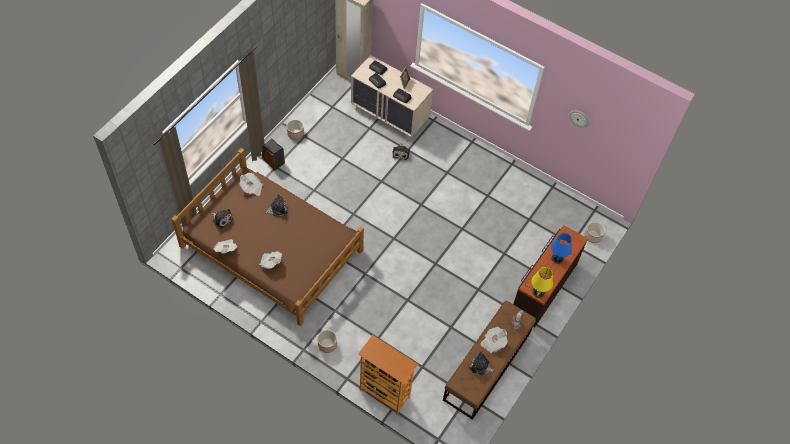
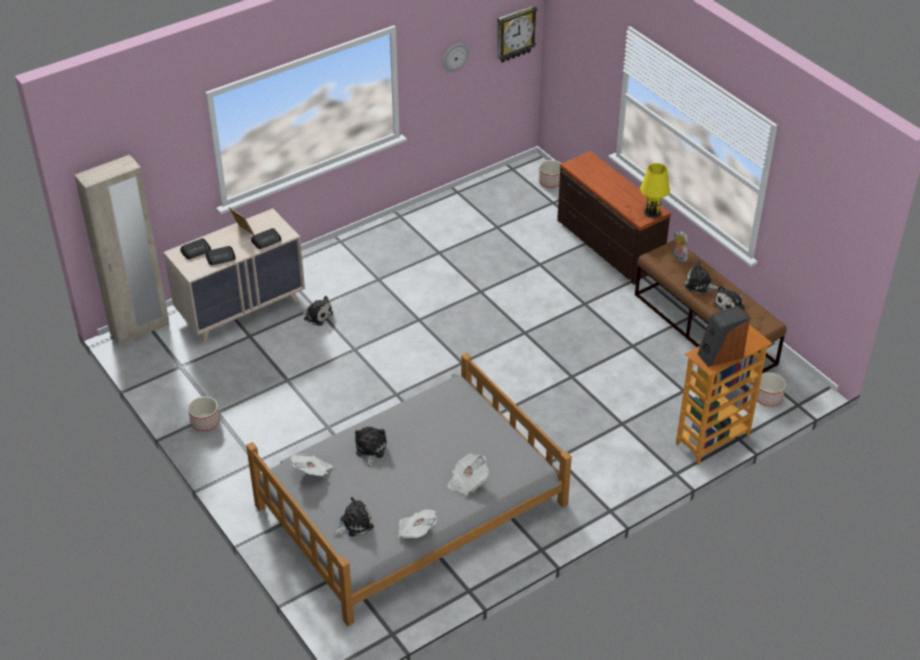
camera: 65 degrees left, 15 degrees down
brown bed [172,148,364,326] -> grey bed [246,353,572,626]
speaker [262,139,285,171] -> speaker moved to [698,306,749,367]
planter [318,330,337,353] -> planter moved to [757,372,786,407]
newspaper [480,327,508,353] -> plush toy [684,260,719,293]
blue table lamp [551,233,572,264] -> none
none -> wall clock [497,5,538,63]

